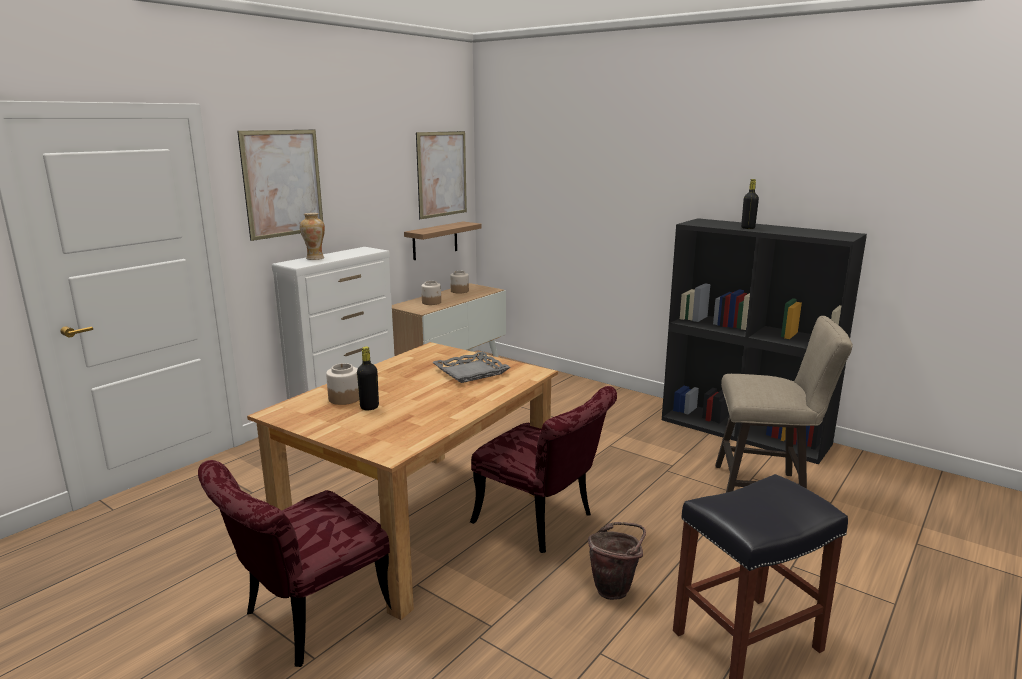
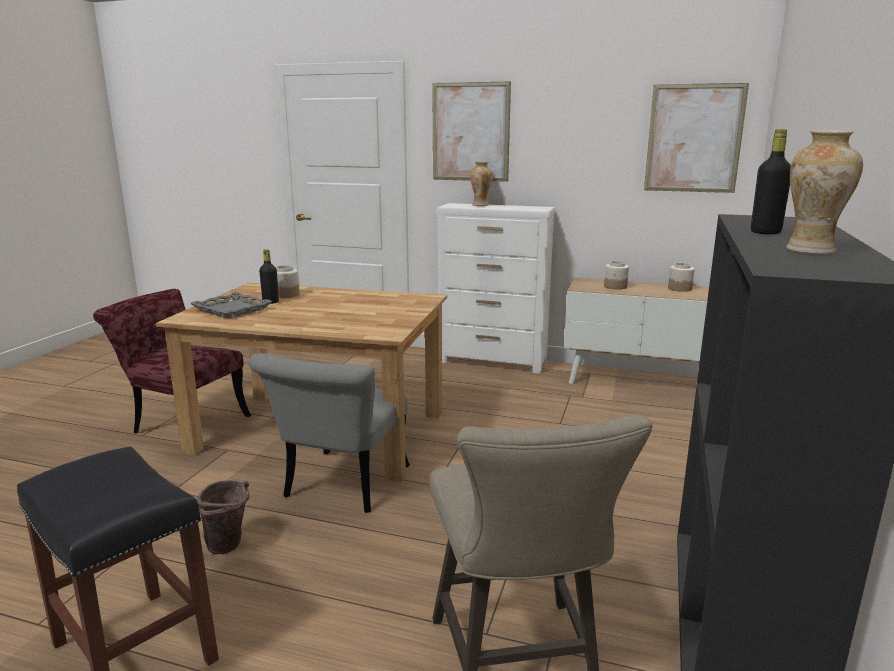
camera: 70 degrees right, 0 degrees up
shelf [404,222,481,260] -> none
grey tray [433,351,511,383] -> grey tray moved to [190,292,272,319]
red chair [470,386,617,553] -> grey chair [249,353,410,513]
none -> vase [786,130,863,255]

